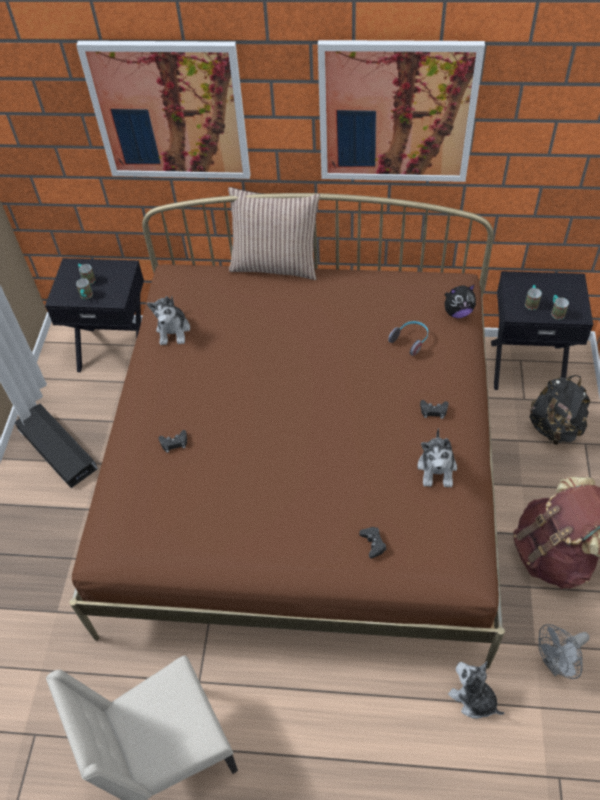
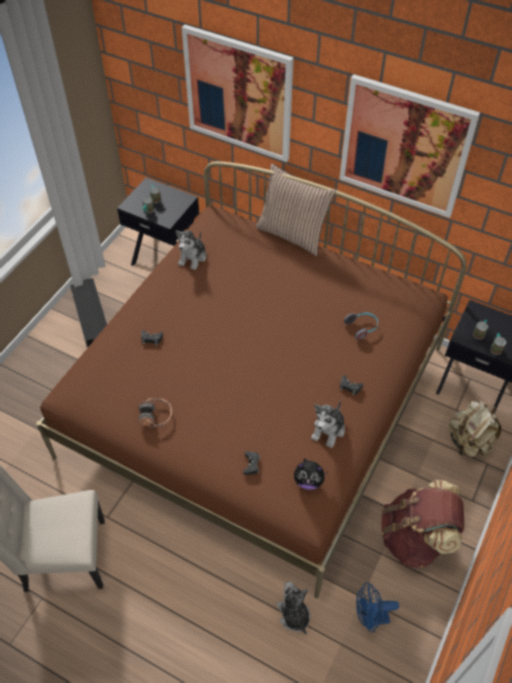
camera: 20 degrees right, 0 degrees up
plush toy [444,285,476,318] -> plush toy moved to [294,458,327,490]
black backpack [530,375,590,445] -> beige backpack [449,401,502,457]
grey fan [539,624,590,679] -> blue fan [356,582,399,632]
none -> headphones [138,398,172,428]

